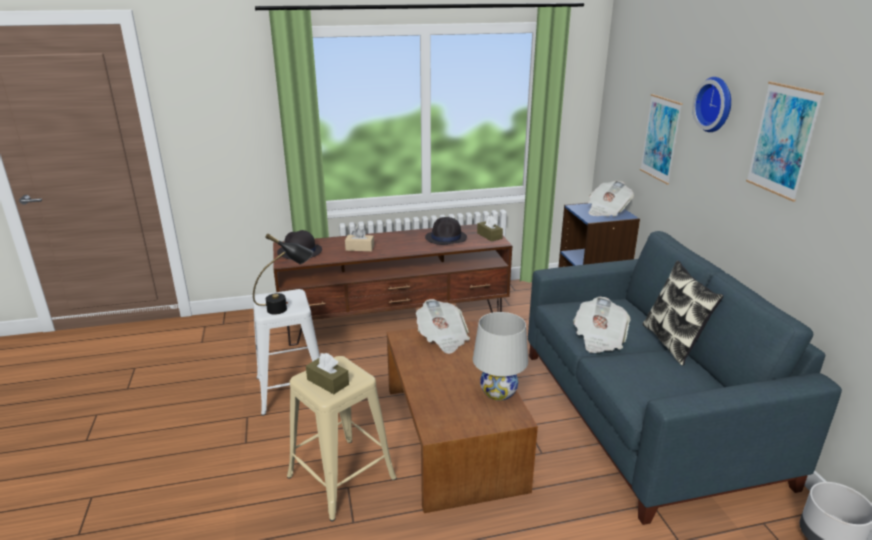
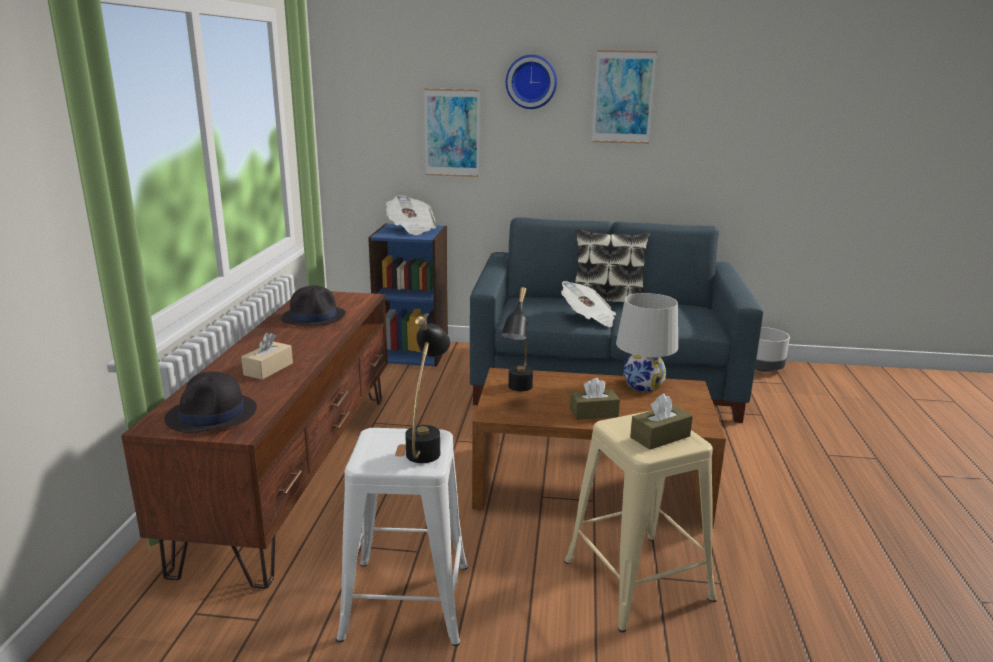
camera: 70 degrees left, 5 degrees down
newspaper [416,299,470,354] -> black table lamp [501,287,533,391]
brown tissue box [477,216,503,242] -> brown tissue box moved to [570,378,620,420]

